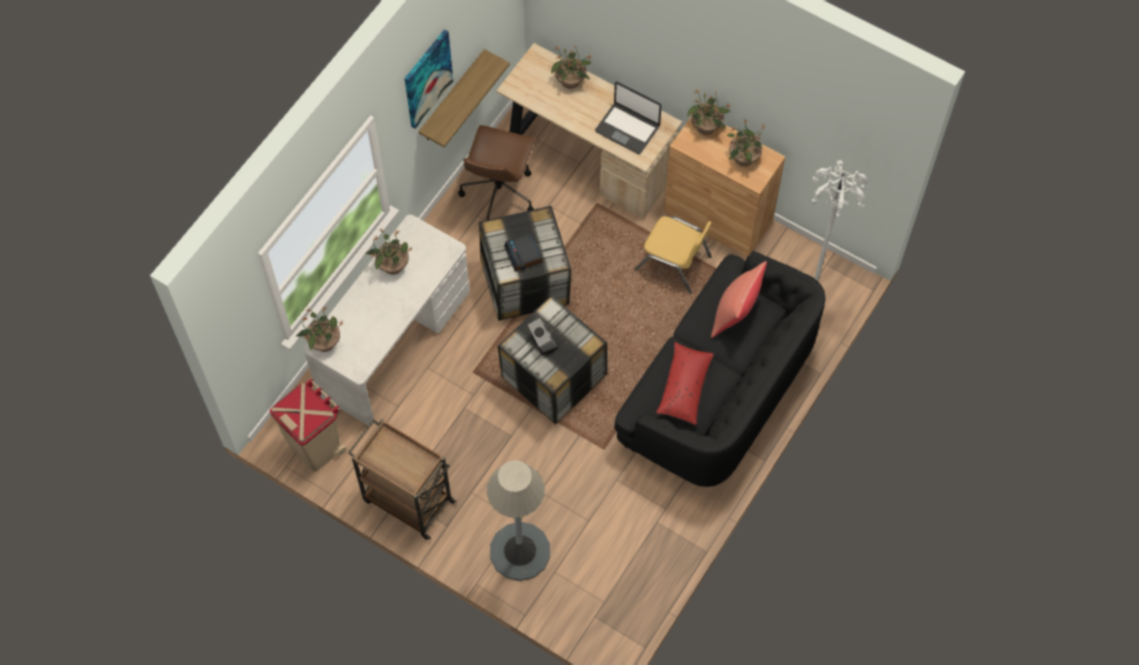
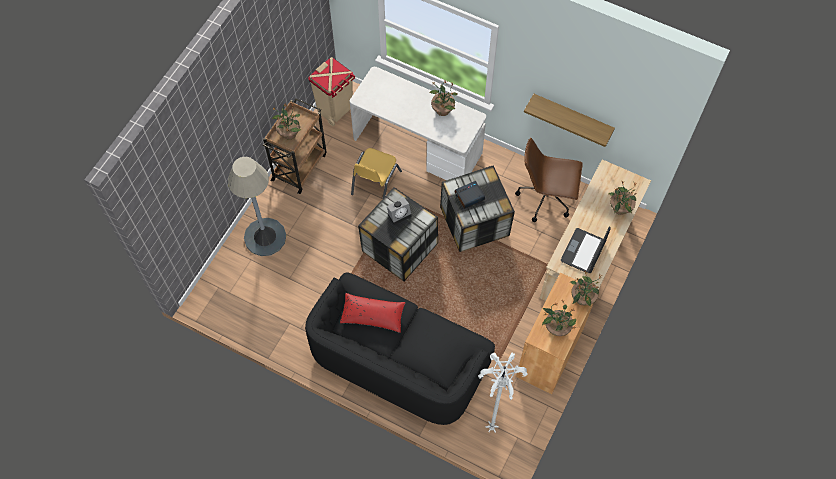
camera: 85 degrees right, 0 degrees up
potted plant [296,306,343,352] -> potted plant moved to [272,103,301,139]
picture [405,29,453,129] -> none
yellow chair [634,216,712,294] -> yellow chair moved to [351,148,402,198]
red pillow [711,261,767,338] -> none

